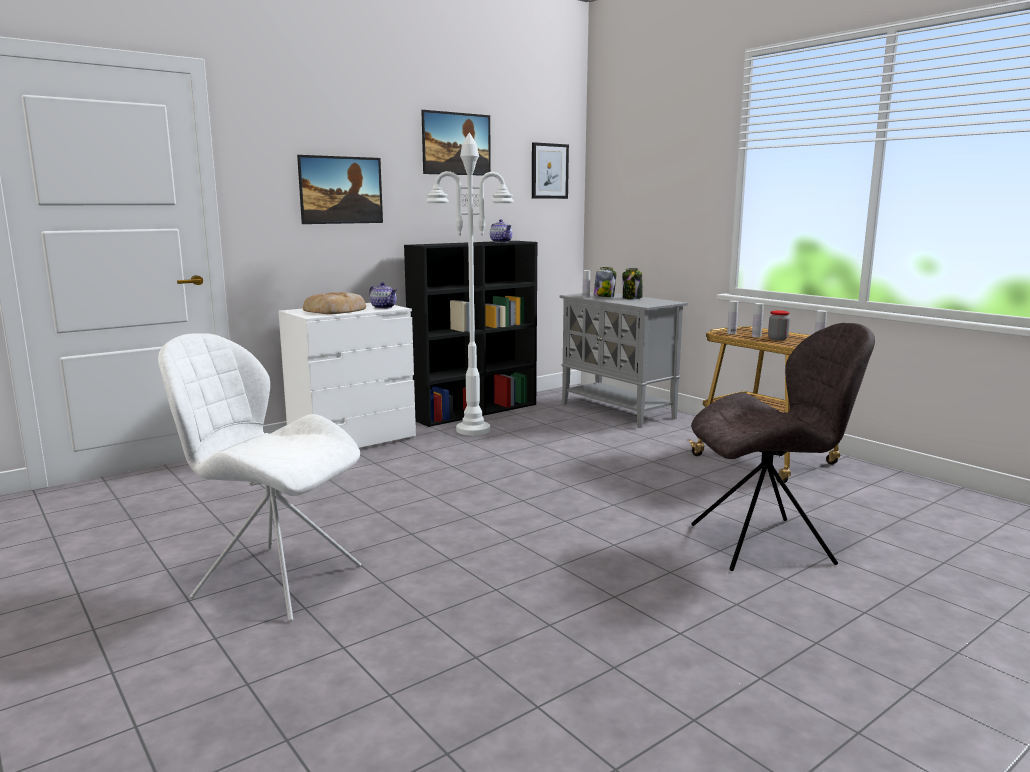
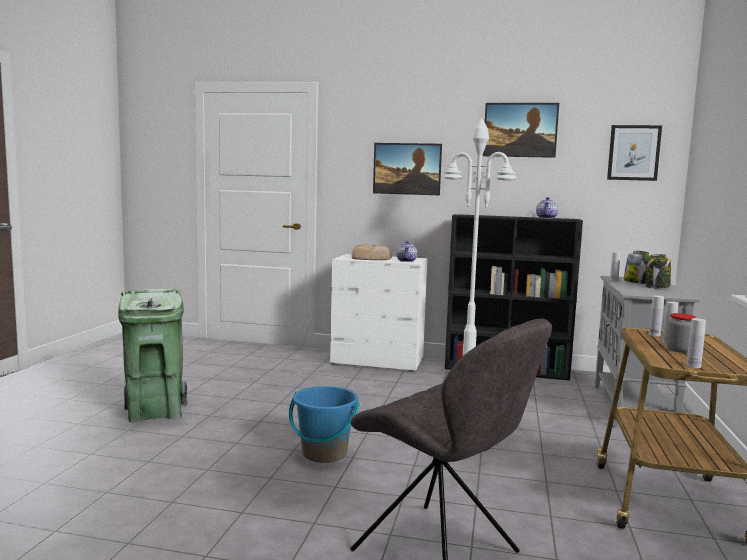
camera: 50 degrees right, 5 degrees down
white chair [158,333,361,622] -> green trash can [118,289,188,422]
none -> blue bucket [289,386,360,463]

